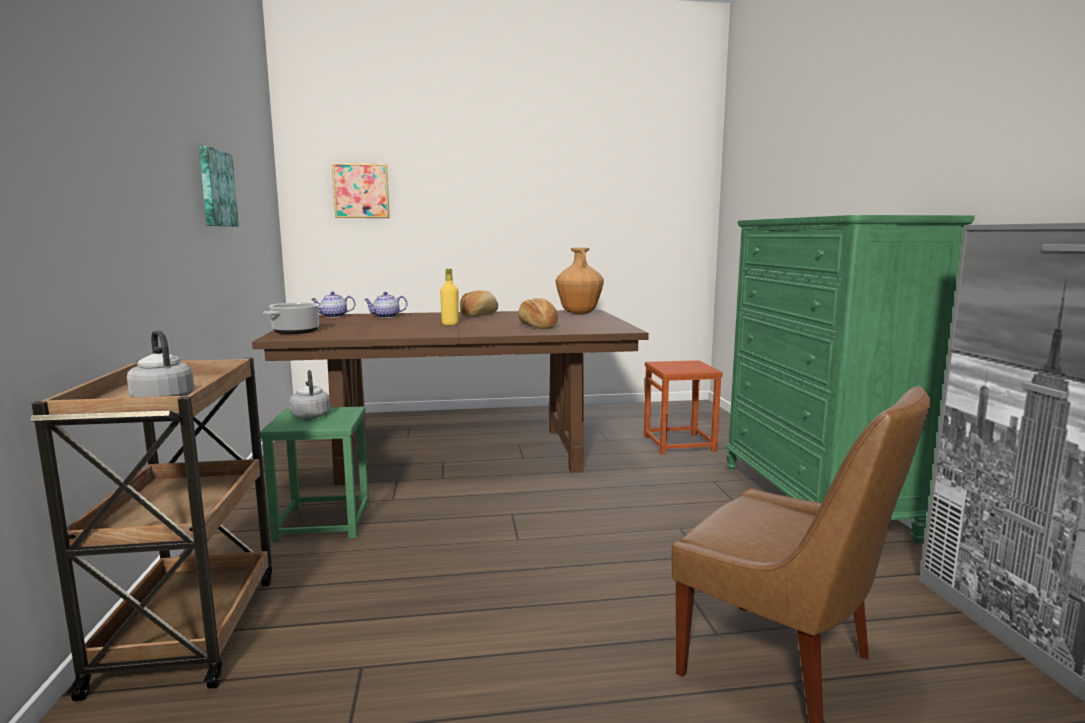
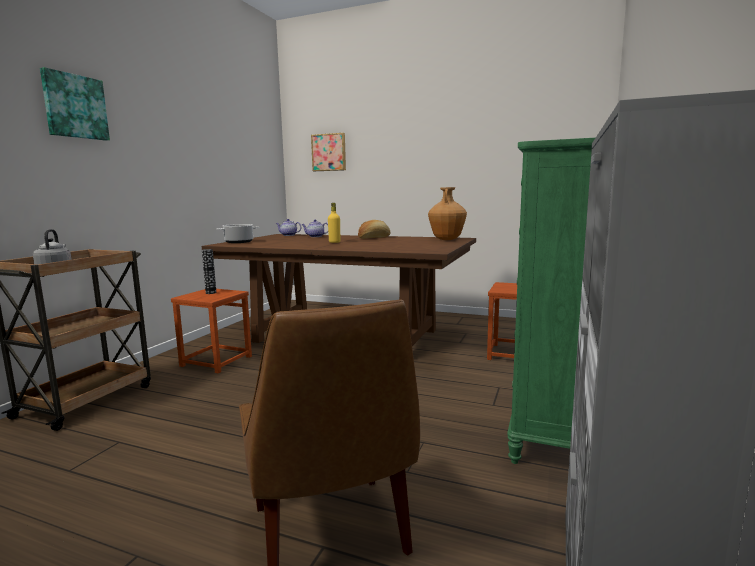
camera: 30 degrees right, 0 degrees up
picture [199,145,239,227] -> picture moved to [40,67,110,141]
green stool [260,406,369,542] -> brown stool [171,289,252,374]
grey kettle [290,370,330,419] -> vase [202,249,216,294]
bread [518,298,558,329] -> none

